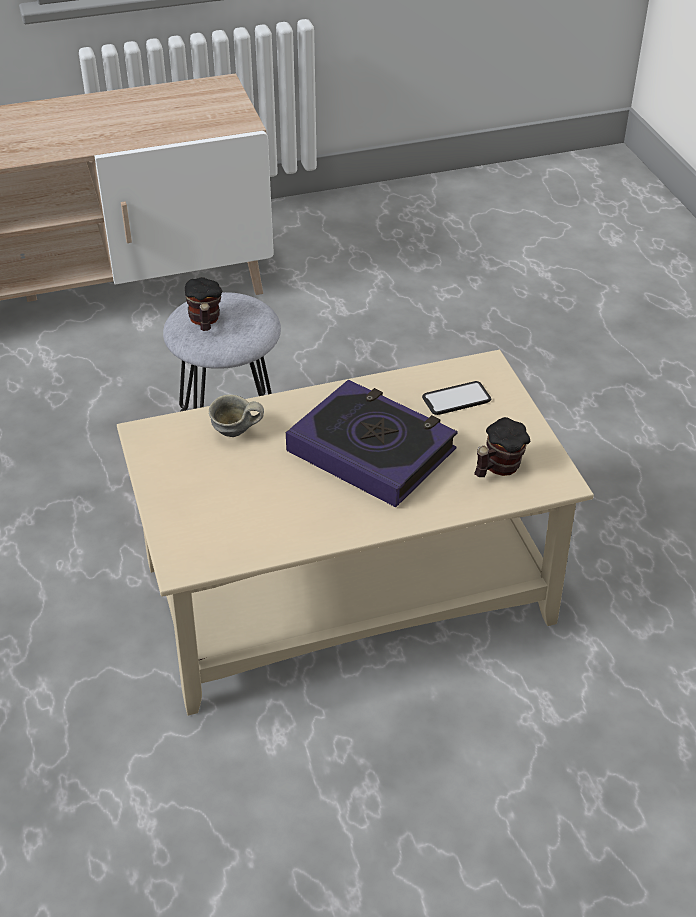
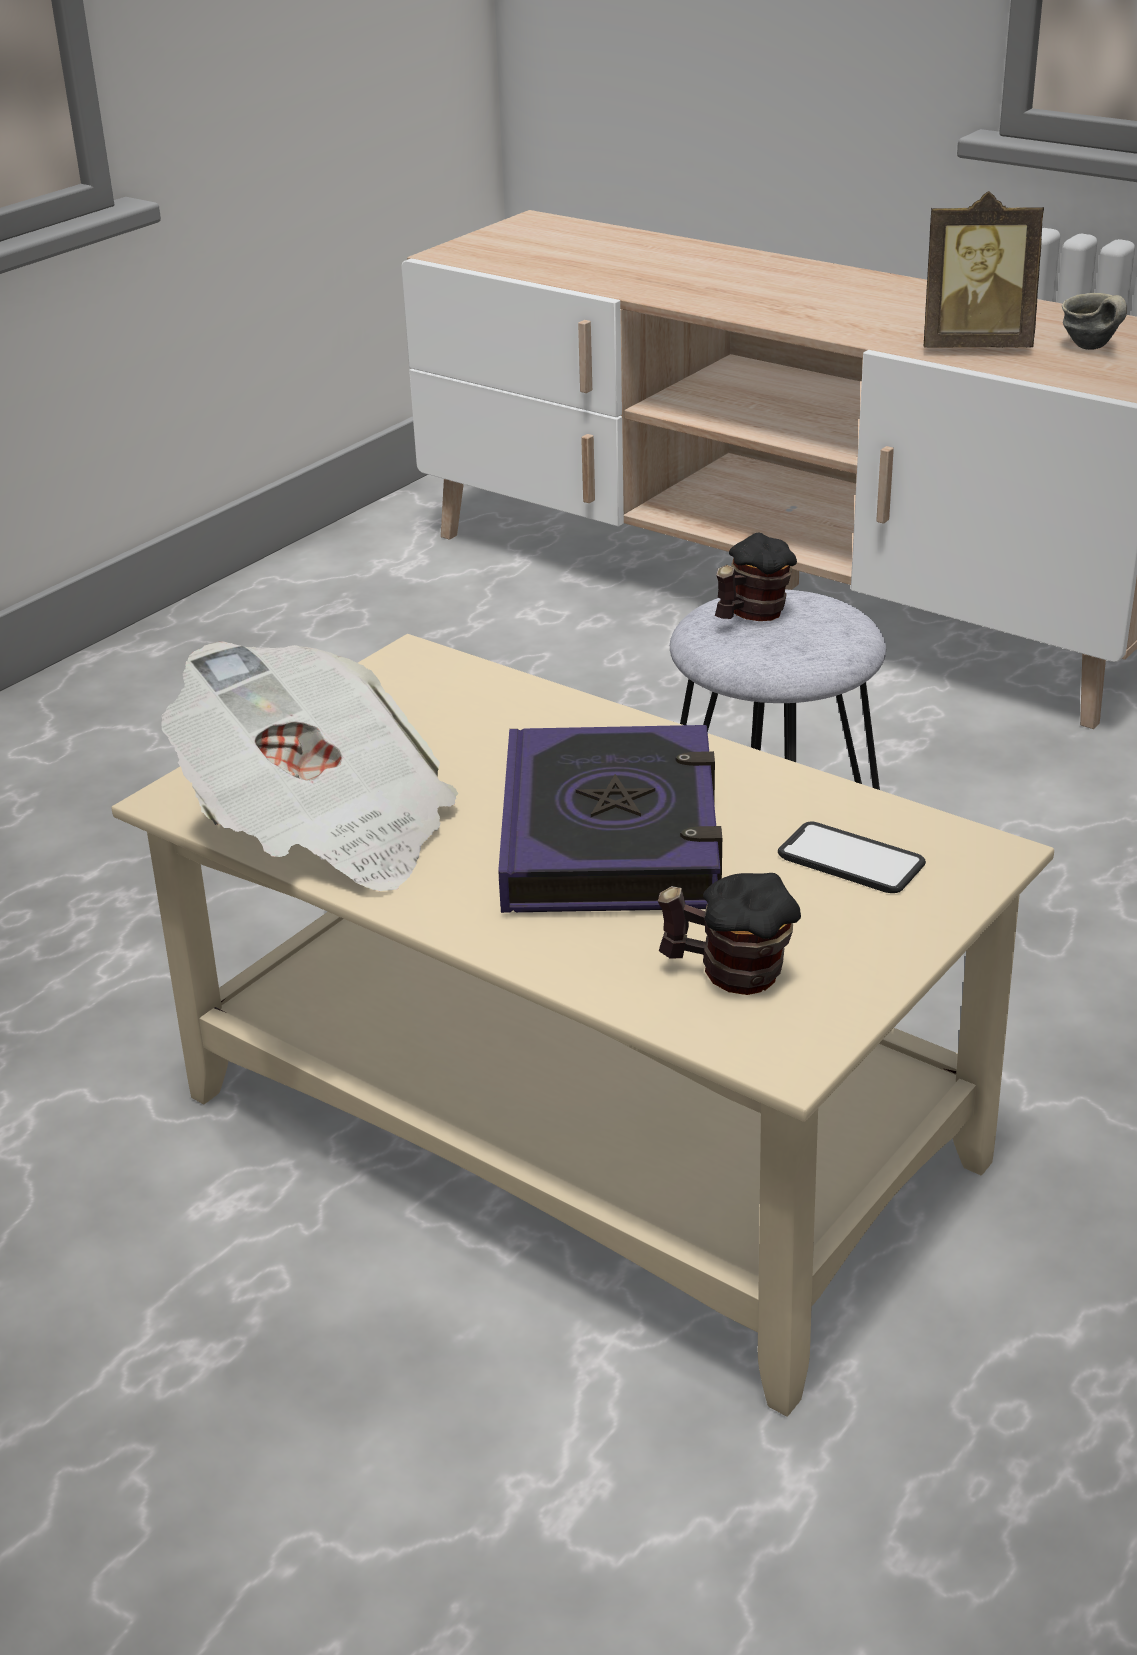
camera: 55 degrees right, 10 degrees down
grey mug [209,394,264,437] -> grey mug moved to [1062,293,1127,350]
none -> newspaper [161,641,458,891]
none -> picture frame [924,191,1044,348]

